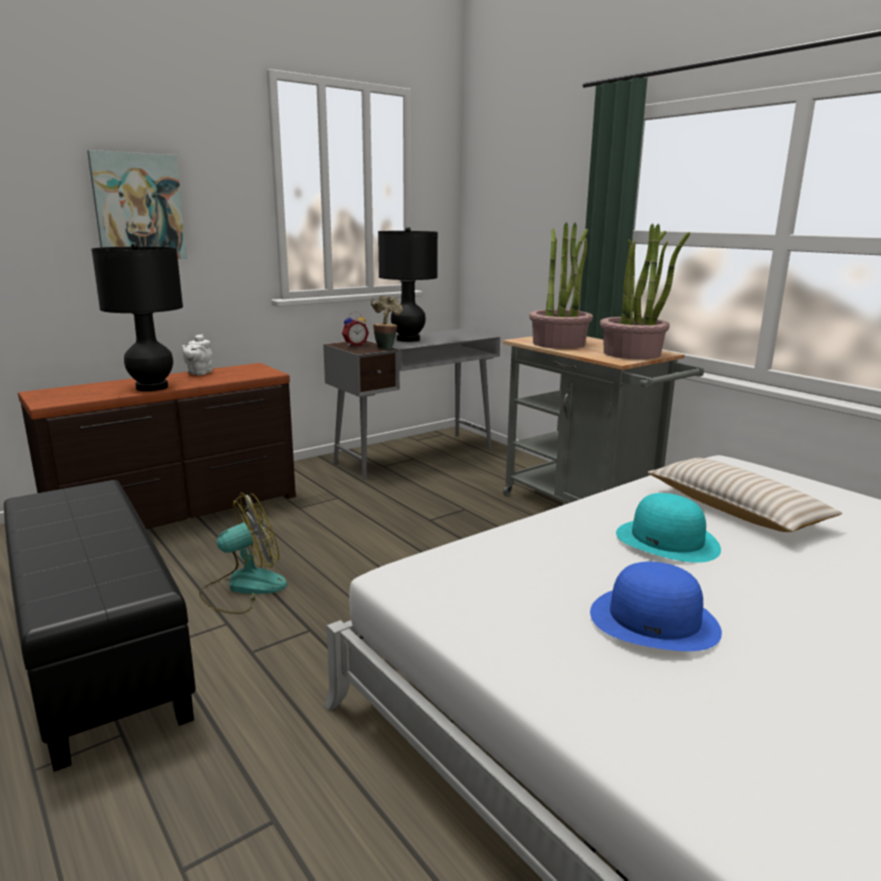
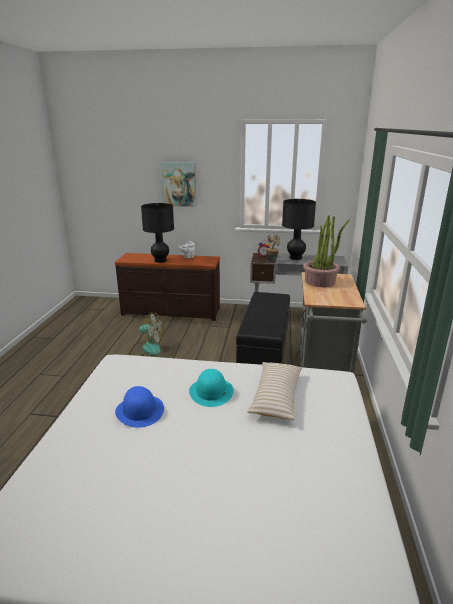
camera: 45 degrees right, 5 degrees up
black ottoman [4,480,196,772] -> black ottoman moved to [236,292,290,365]
potted plant [600,223,690,359] -> none

